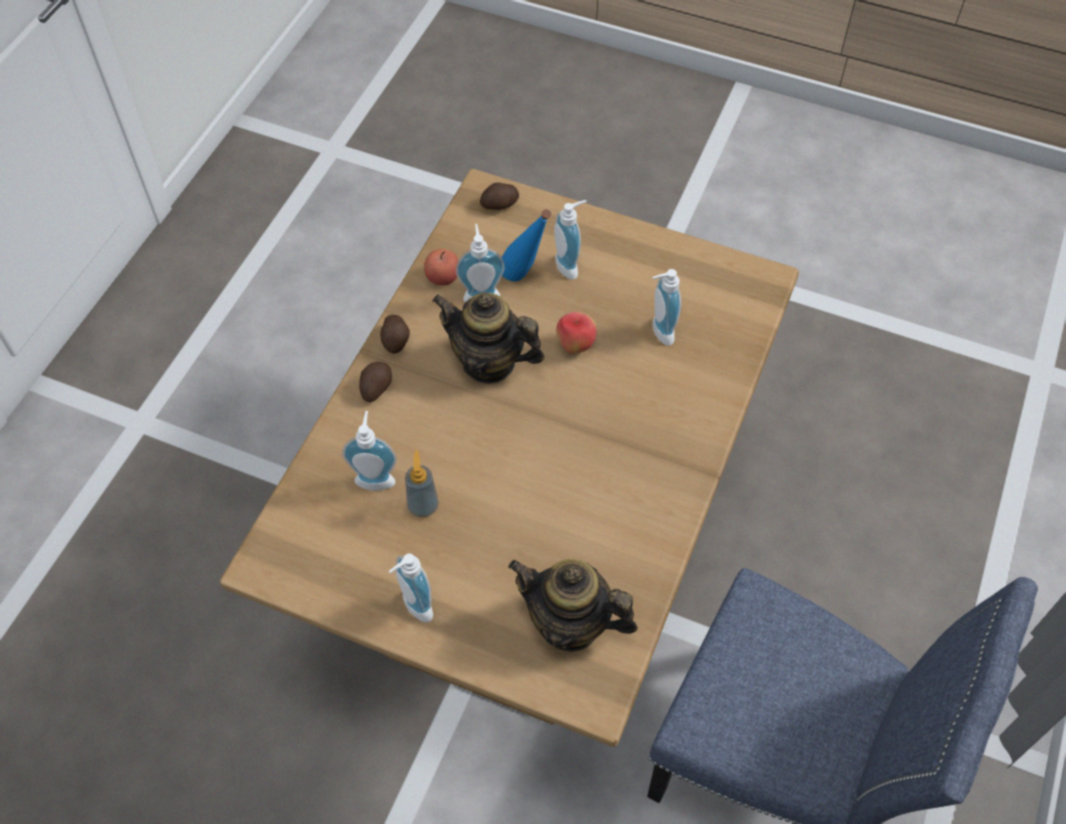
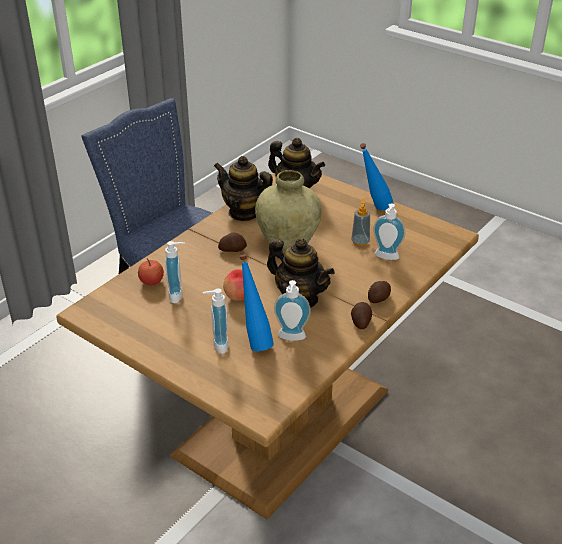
camera: 165 degrees left, 20 degrees down
soap dispenser [389,554,433,622] -> blue bottle [360,143,393,210]
apple [424,249,458,285] -> apple moved to [138,258,164,285]
potato [480,182,519,210] -> potato moved to [218,233,247,252]
none -> teapot [214,156,273,221]
none -> beige vase [255,170,322,255]

